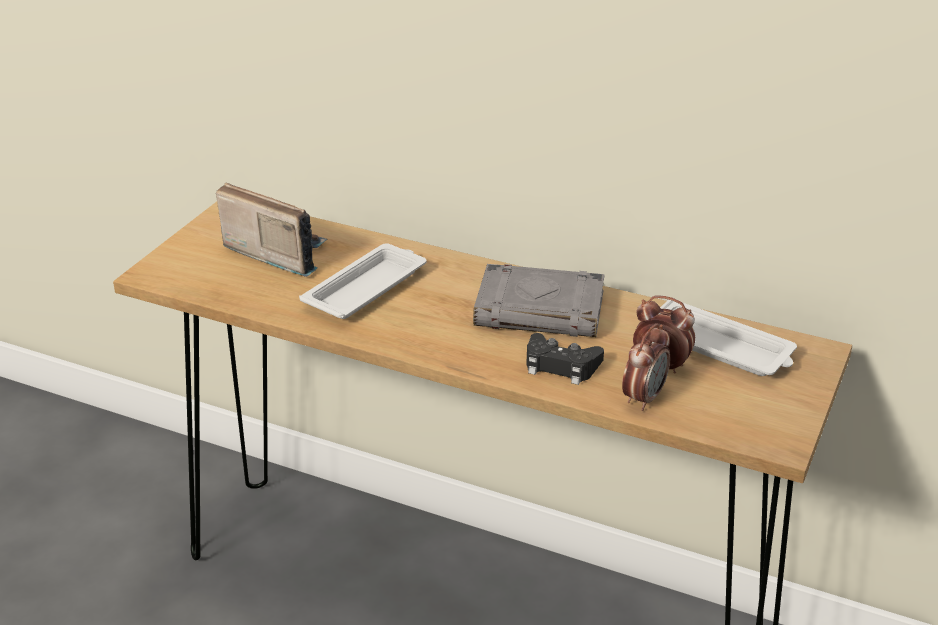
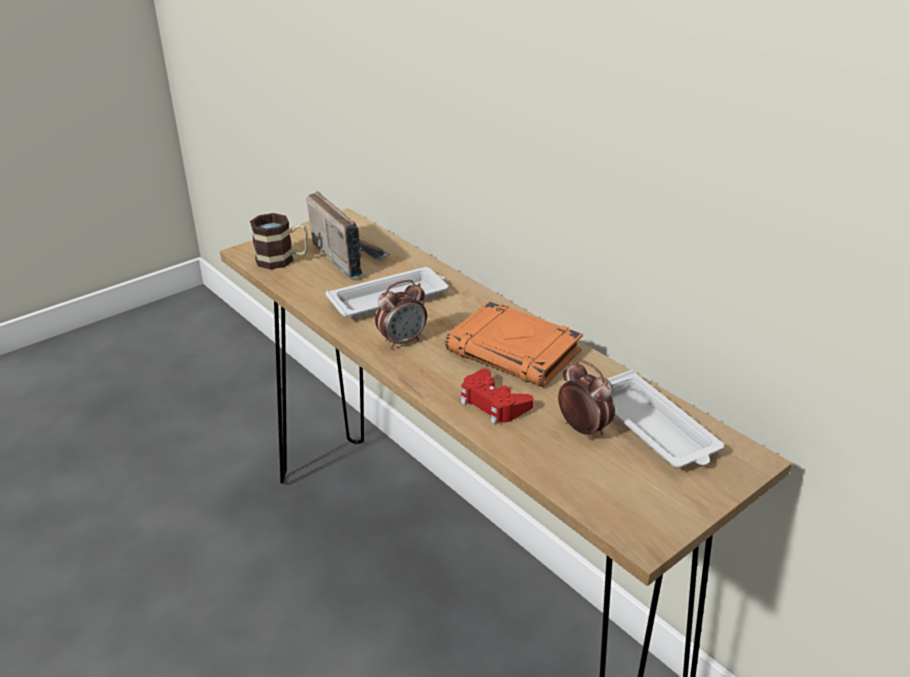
camera: 25 degrees right, 0 degrees up
grey book [473,264,605,337] -> orange book [445,301,583,387]
black game controller [526,333,604,385] -> red game controller [460,369,533,425]
alarm clock [622,323,671,411] -> alarm clock moved to [375,280,427,349]
none -> mug [250,213,308,269]

